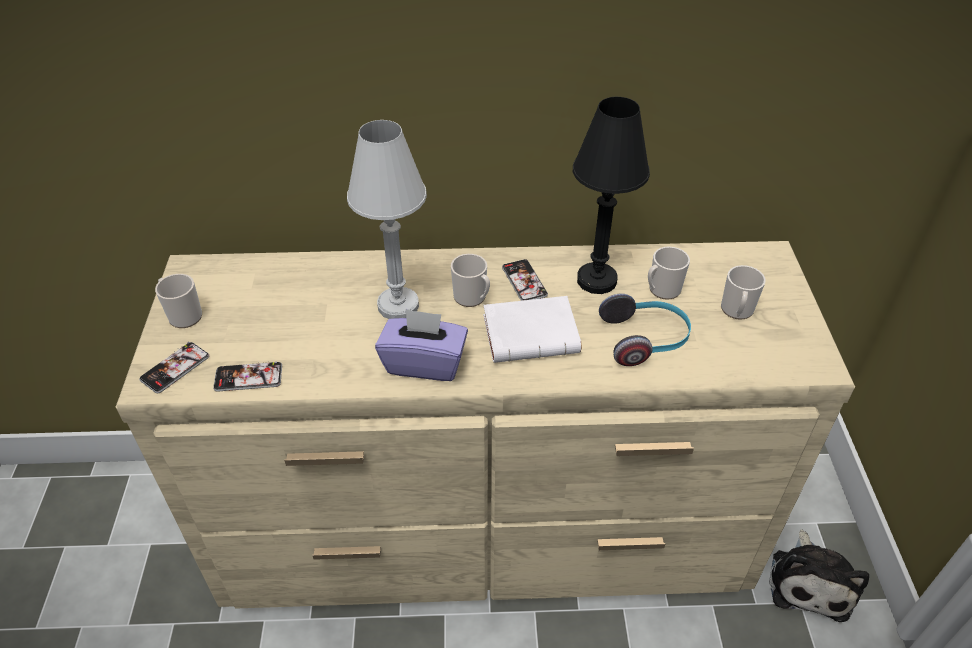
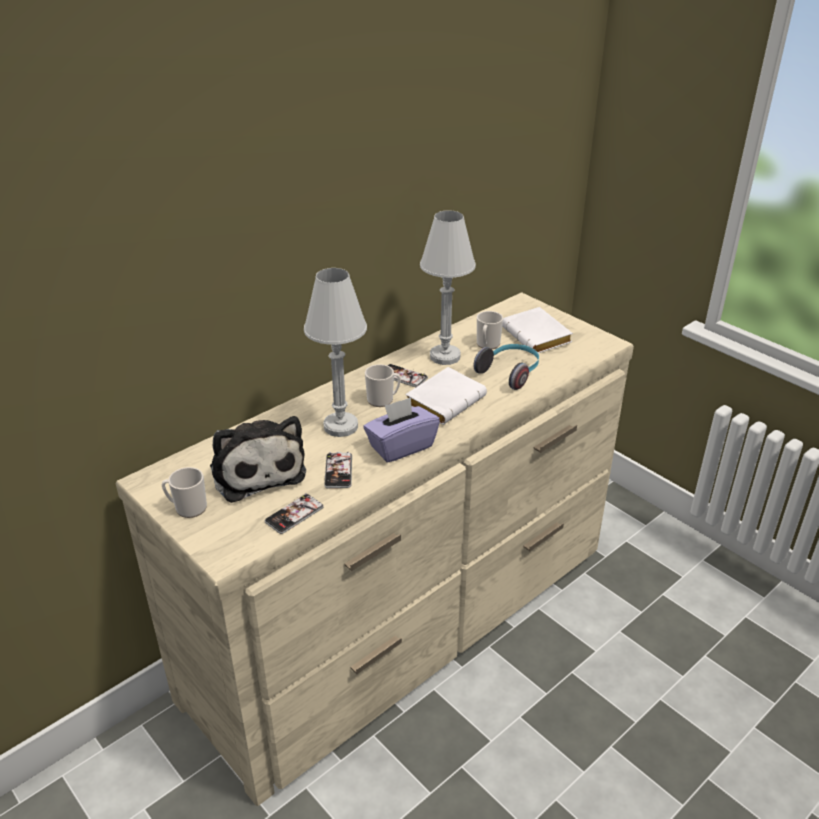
camera: 40 degrees left, 10 degrees down
phone [139,342,209,393] -> phone moved to [324,452,352,488]
black table lamp [573,97,650,294] -> white table lamp [420,210,476,365]
mug [721,265,766,320] -> white book [502,307,573,353]
plush toy [769,529,869,622] -> plush toy moved to [210,416,306,503]

